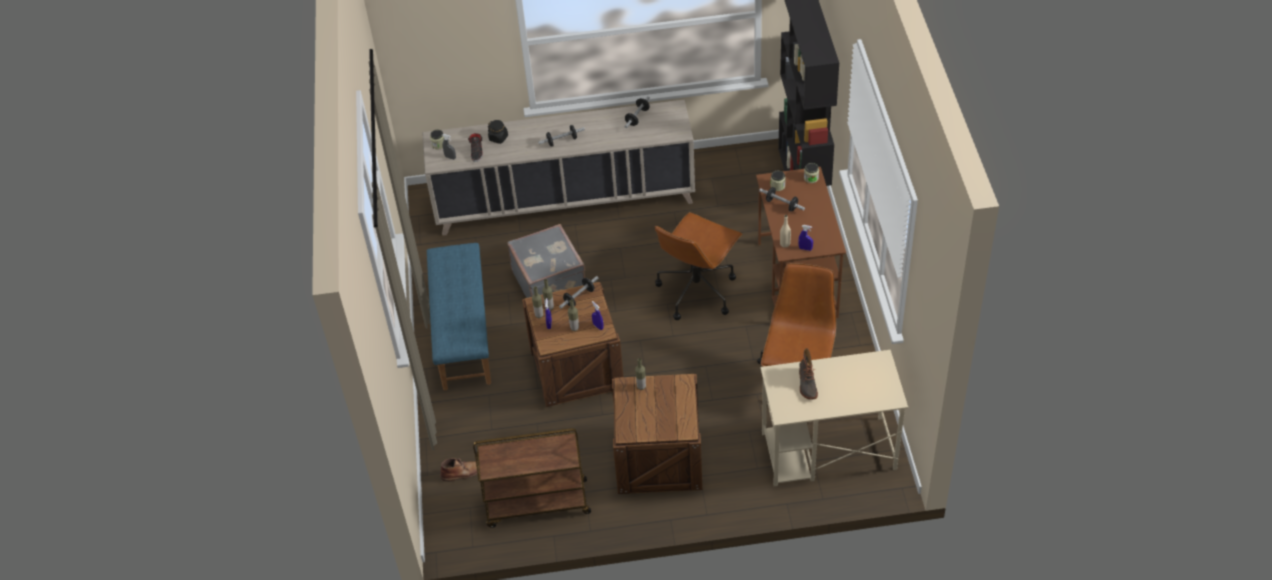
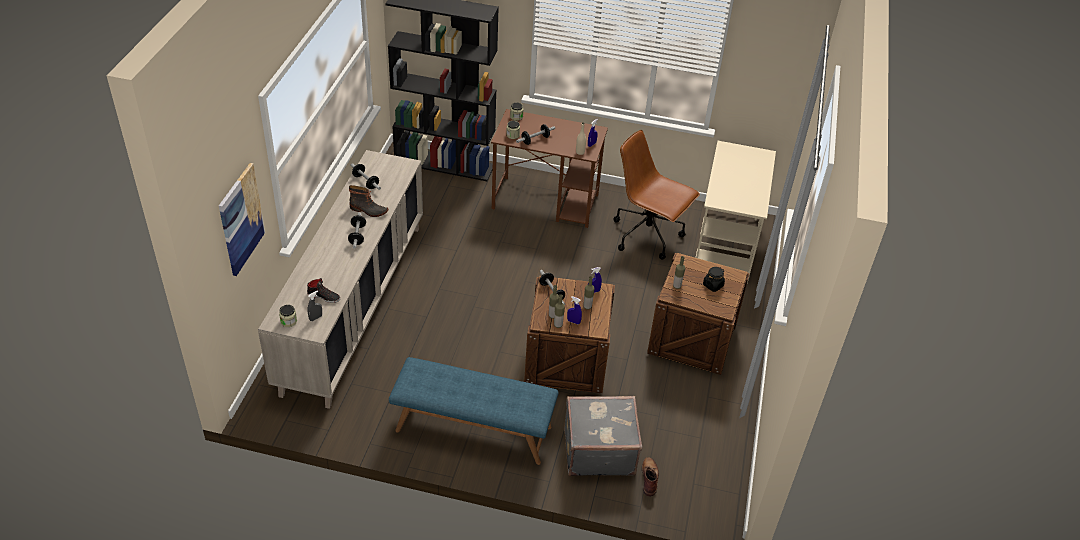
camera: 75 degrees left, 5 degrees down
brown cart [473,428,591,528] -> none
black jar [488,120,508,144] -> black jar moved to [703,267,725,292]
grey suitcase [507,224,585,298] -> grey suitcase moved to [565,396,642,476]
brown office chair [655,212,742,320] -> none
boot [799,348,818,400] -> boot moved to [349,185,388,217]
none -> picture [219,163,265,276]

